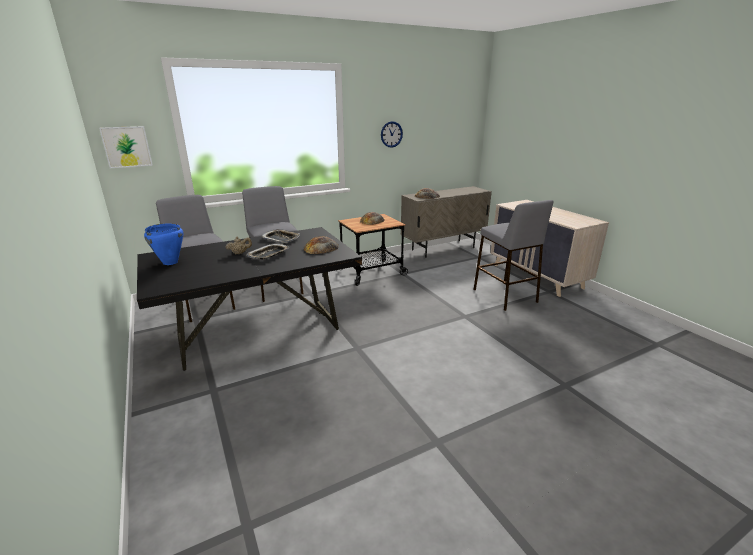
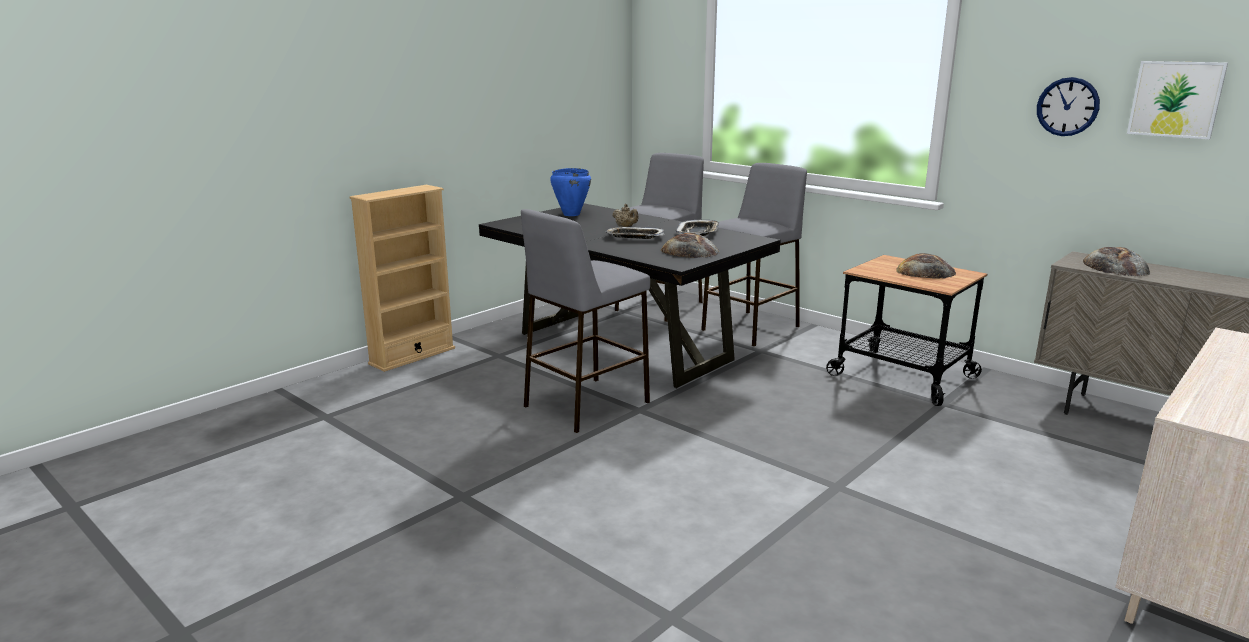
camera: 70 degrees right, 5 degrees down
picture [99,126,153,168] -> picture moved to [1127,61,1228,140]
grey stool [473,200,554,311] -> grey stool moved to [521,209,650,433]
none -> beige bookcase [349,185,455,372]

